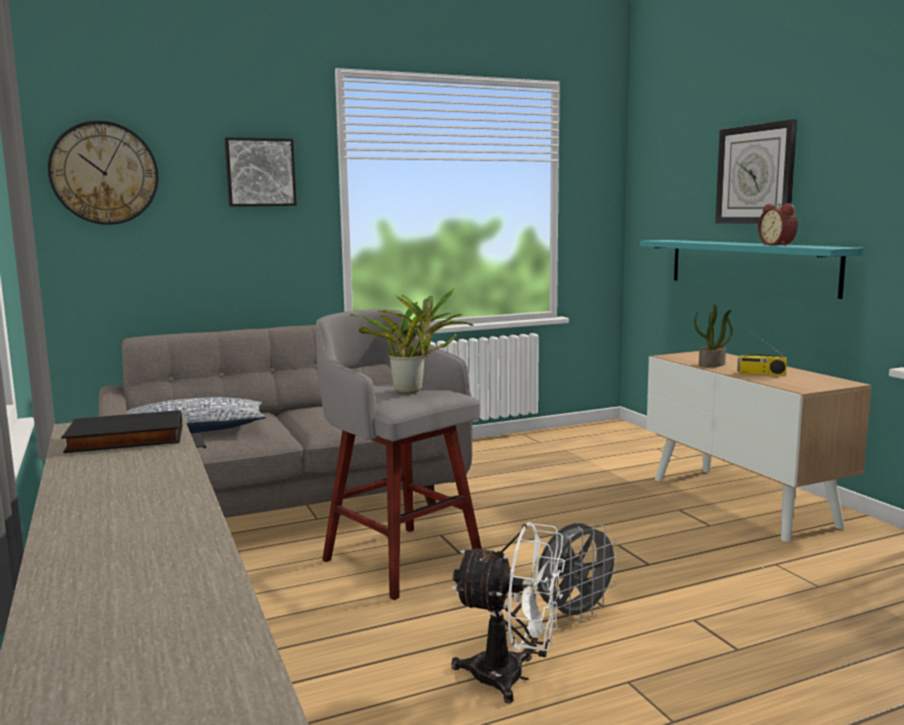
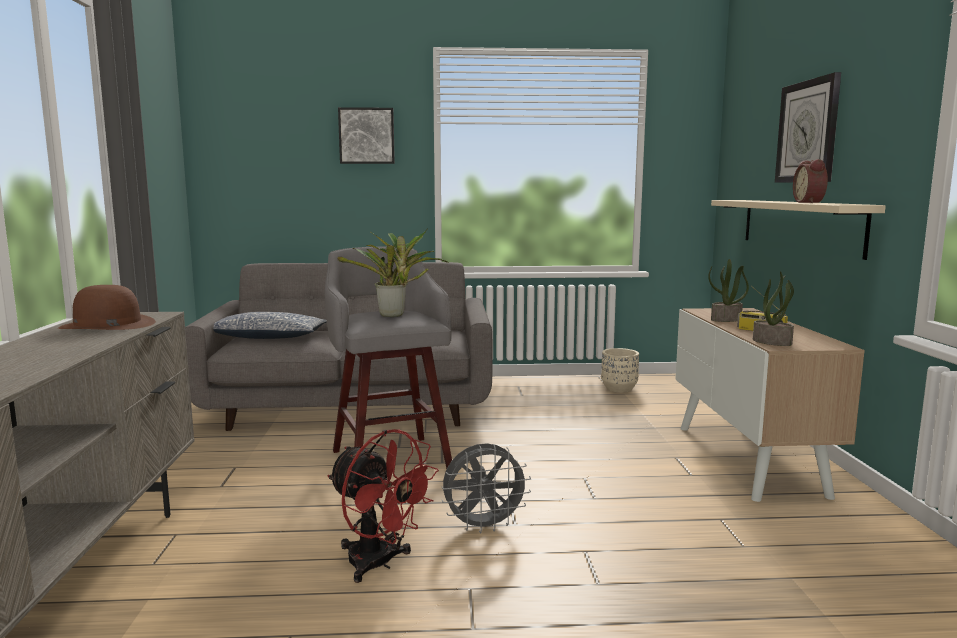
camera: 20 degrees right, 0 degrees up
wall clock [48,121,159,225] -> none
black book [62,410,182,453] -> brown hat [58,285,156,330]
white fan [451,522,565,703] -> red fan [328,429,439,583]
turquoise shelf [640,240,863,299] -> beige shelf [711,200,886,260]
none -> beige planter [601,348,639,393]
none -> potted plant [753,271,794,346]

